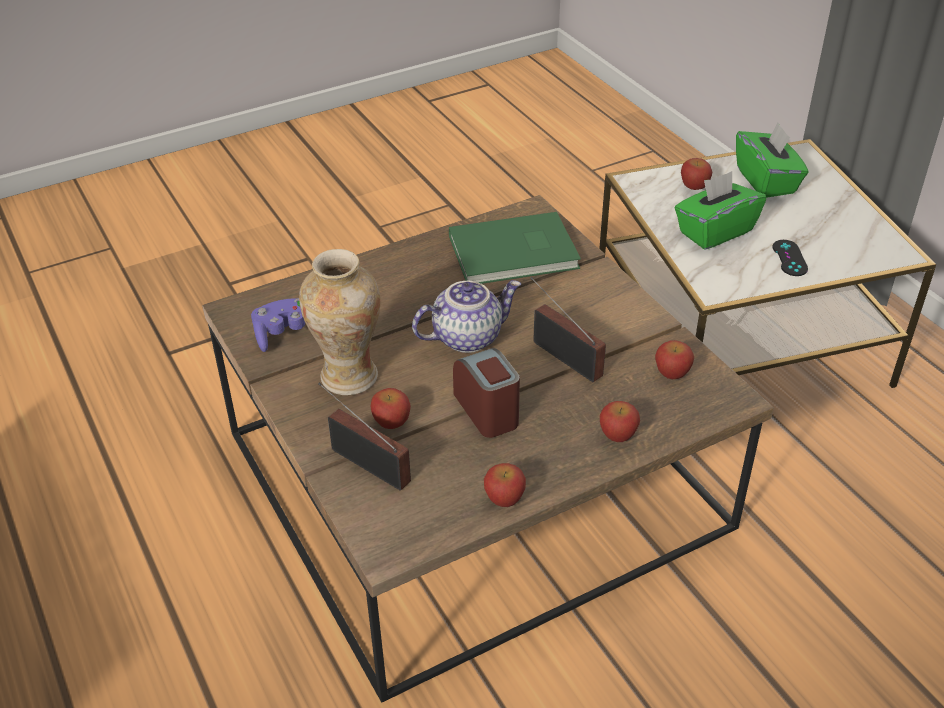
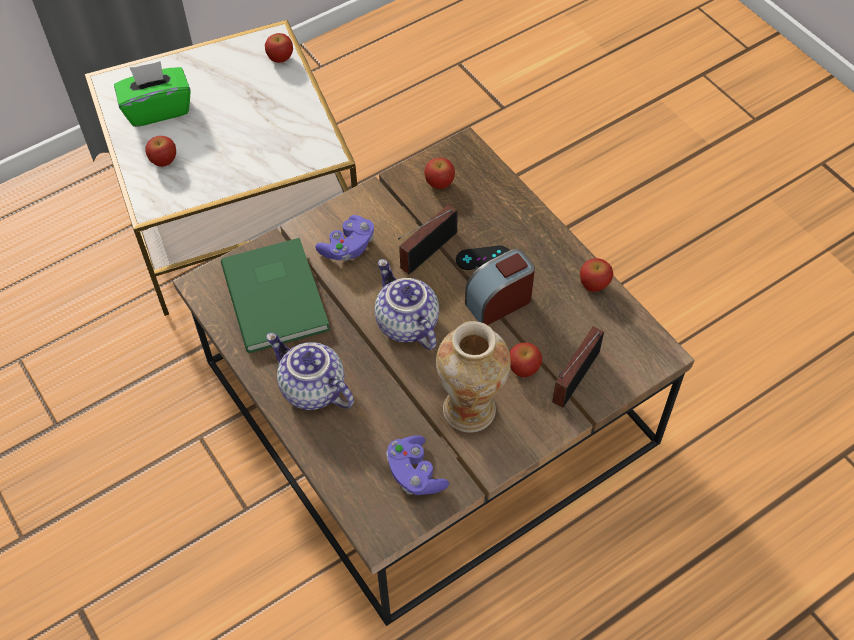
camera: 95 degrees left, 15 degrees up
apple [600,401,640,442] -> apple moved to [265,33,293,63]
green tissue box [674,171,766,249] -> none
black game controller [772,240,808,276] -> black game controller moved to [456,246,510,270]
none -> teapot [266,333,354,410]
none -> purple game controller [315,215,374,261]

